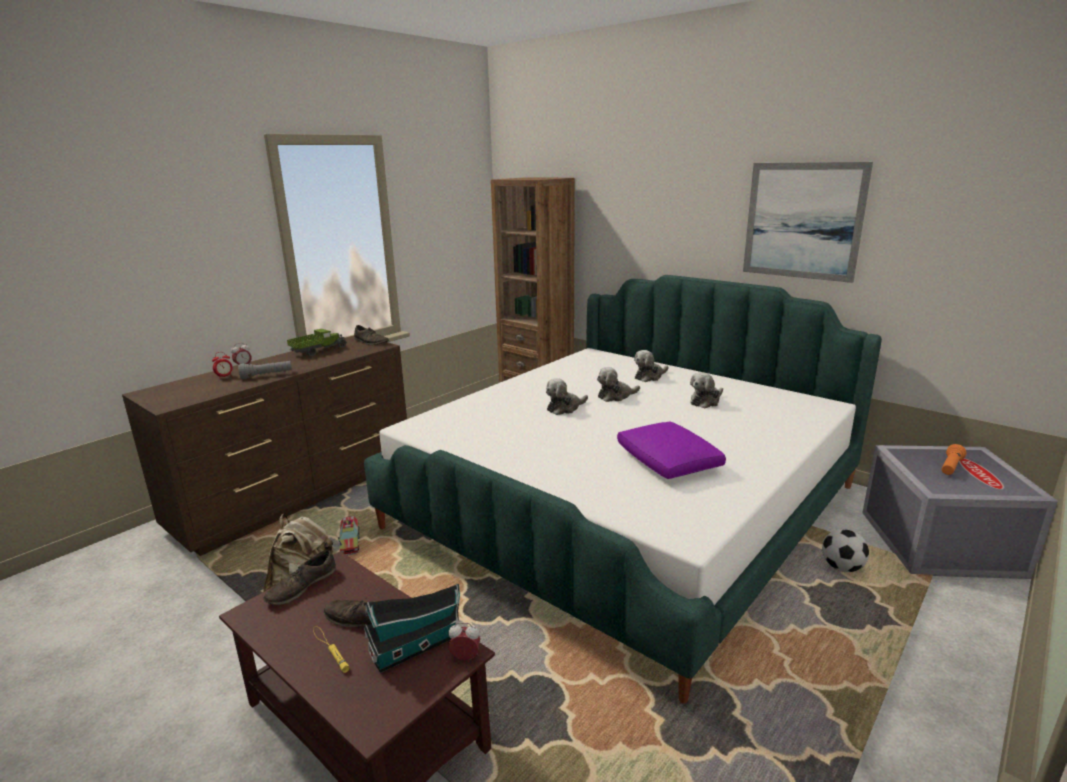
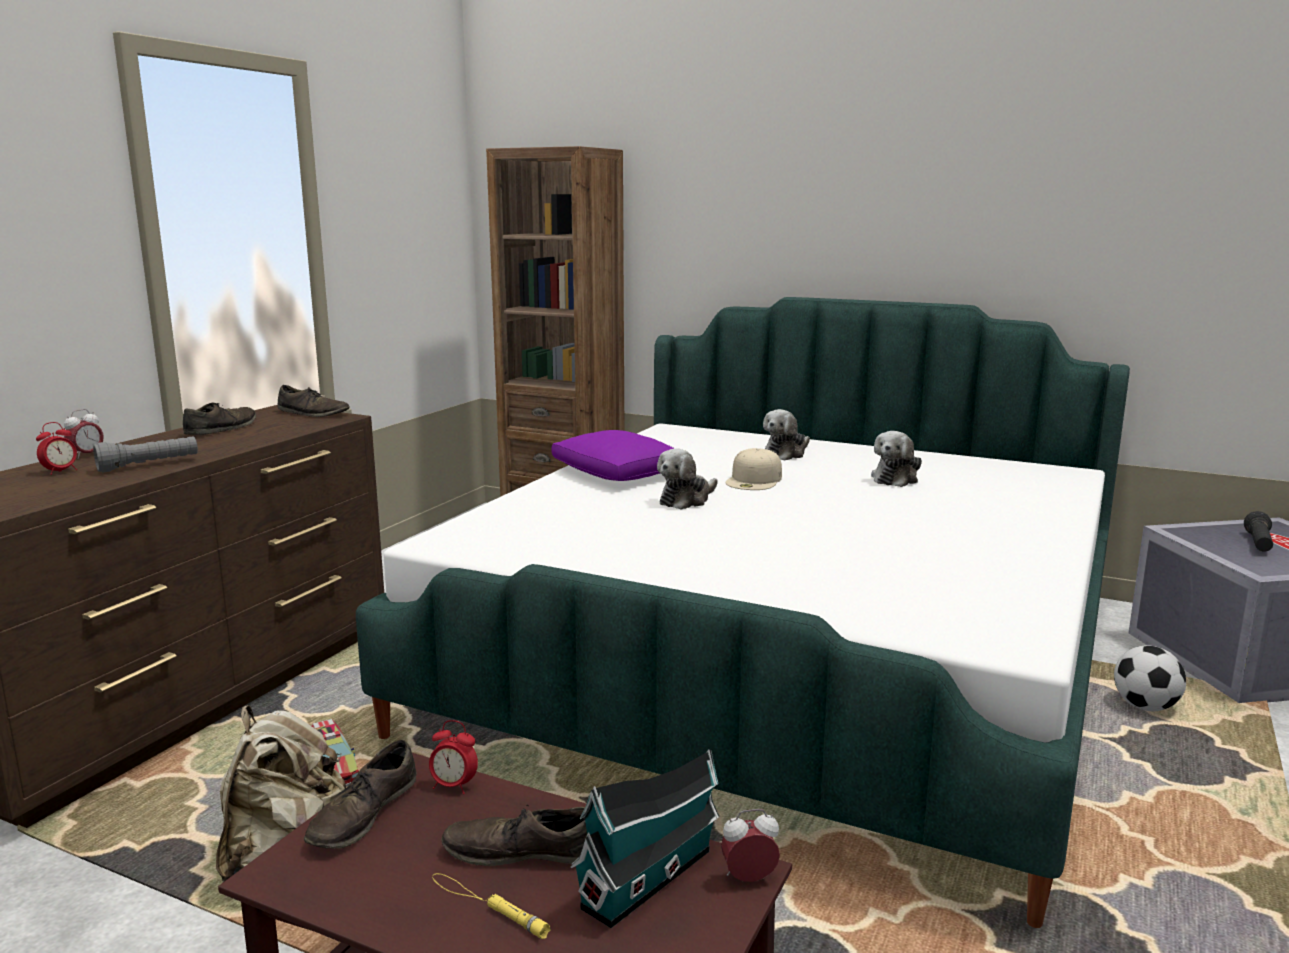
camera: 15 degrees left, 5 degrees down
toy truck [287,329,346,356] -> brown shoe [183,403,256,435]
plush toy [597,367,640,402] -> beige cap [726,448,782,490]
purple pillow [617,422,726,479] -> purple pillow moved to [551,430,675,481]
picture [743,162,873,283] -> none
orange flashlight [942,444,966,475] -> black flashlight [1244,511,1273,551]
none -> alarm clock [429,720,478,794]

